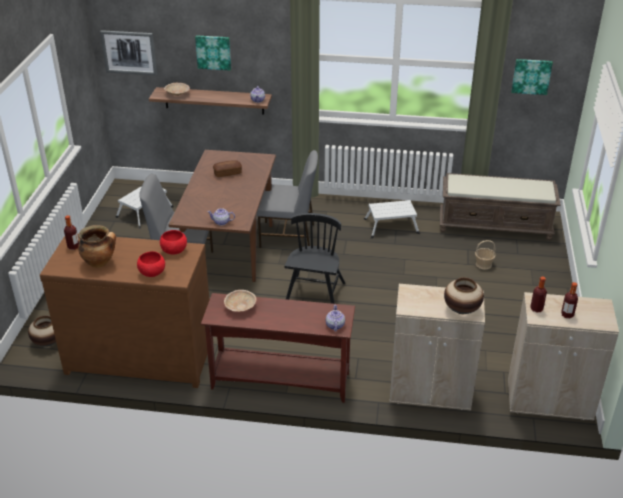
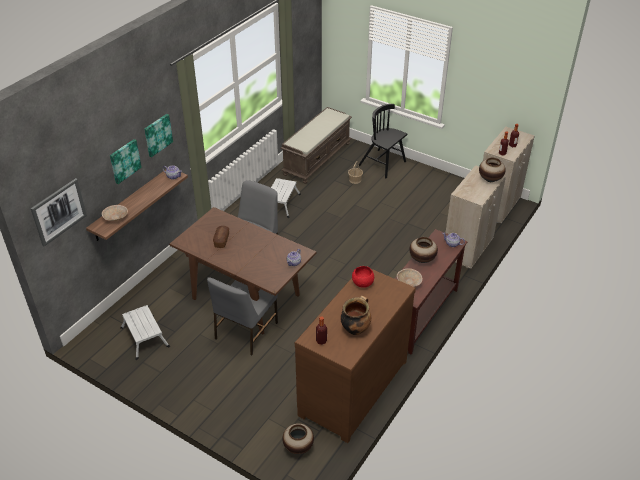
camera: 65 degrees left, 5 degrees up
red bowl [137,251,165,277] -> none
black chair [284,213,346,304] -> black chair moved to [359,104,407,178]
picture [511,59,553,95] -> picture moved to [144,114,173,157]
none -> vase [409,237,438,263]

